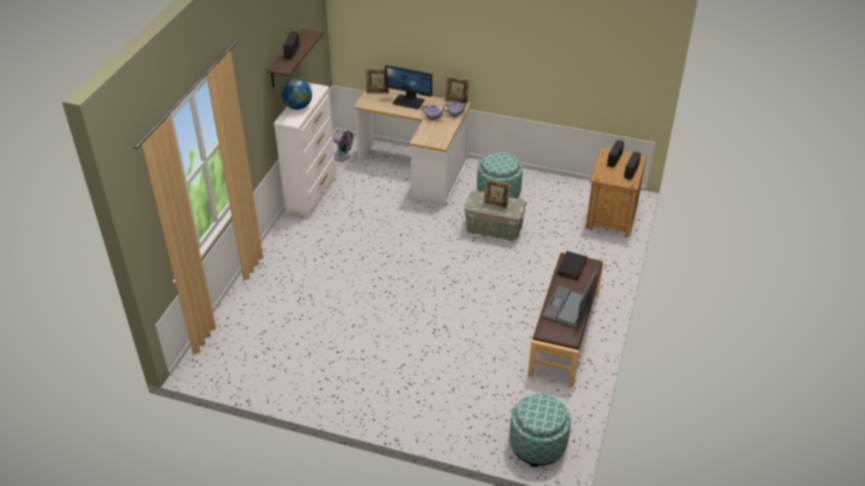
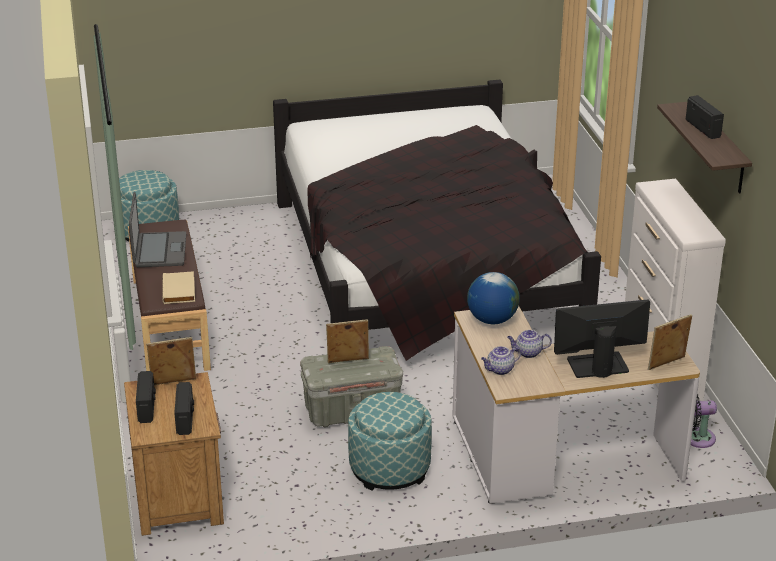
camera: 150 degrees right, 10 degrees down
globe [281,79,312,110] -> globe moved to [467,272,520,324]
picture frame [445,76,469,105] -> picture frame moved to [146,337,196,385]
black book [557,251,587,280] -> beige book [162,271,195,304]
none -> black bed [273,80,601,361]

